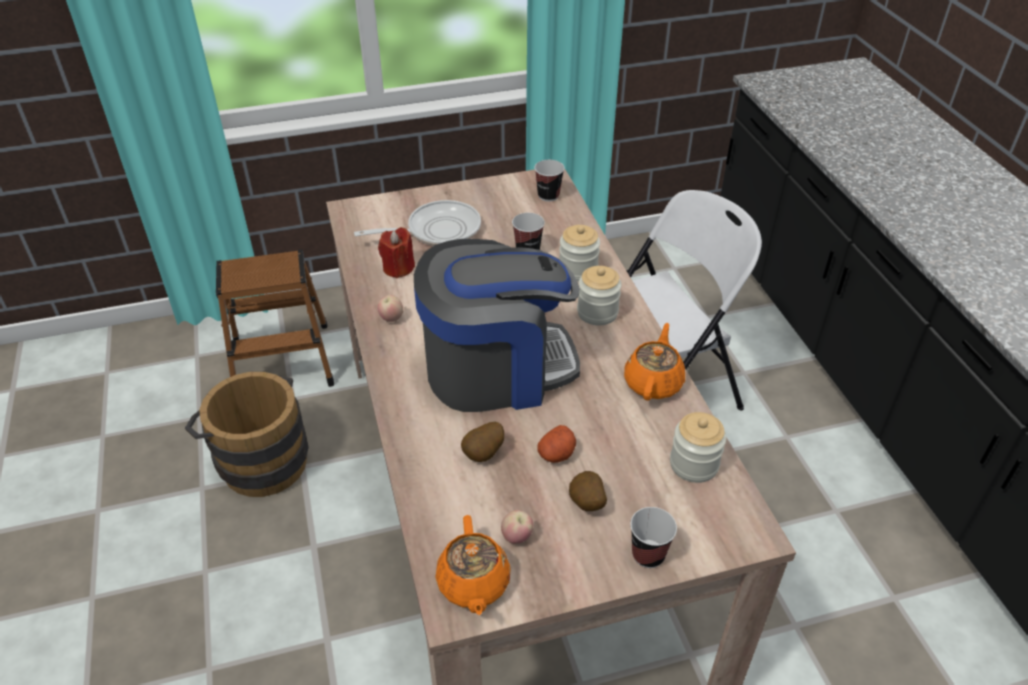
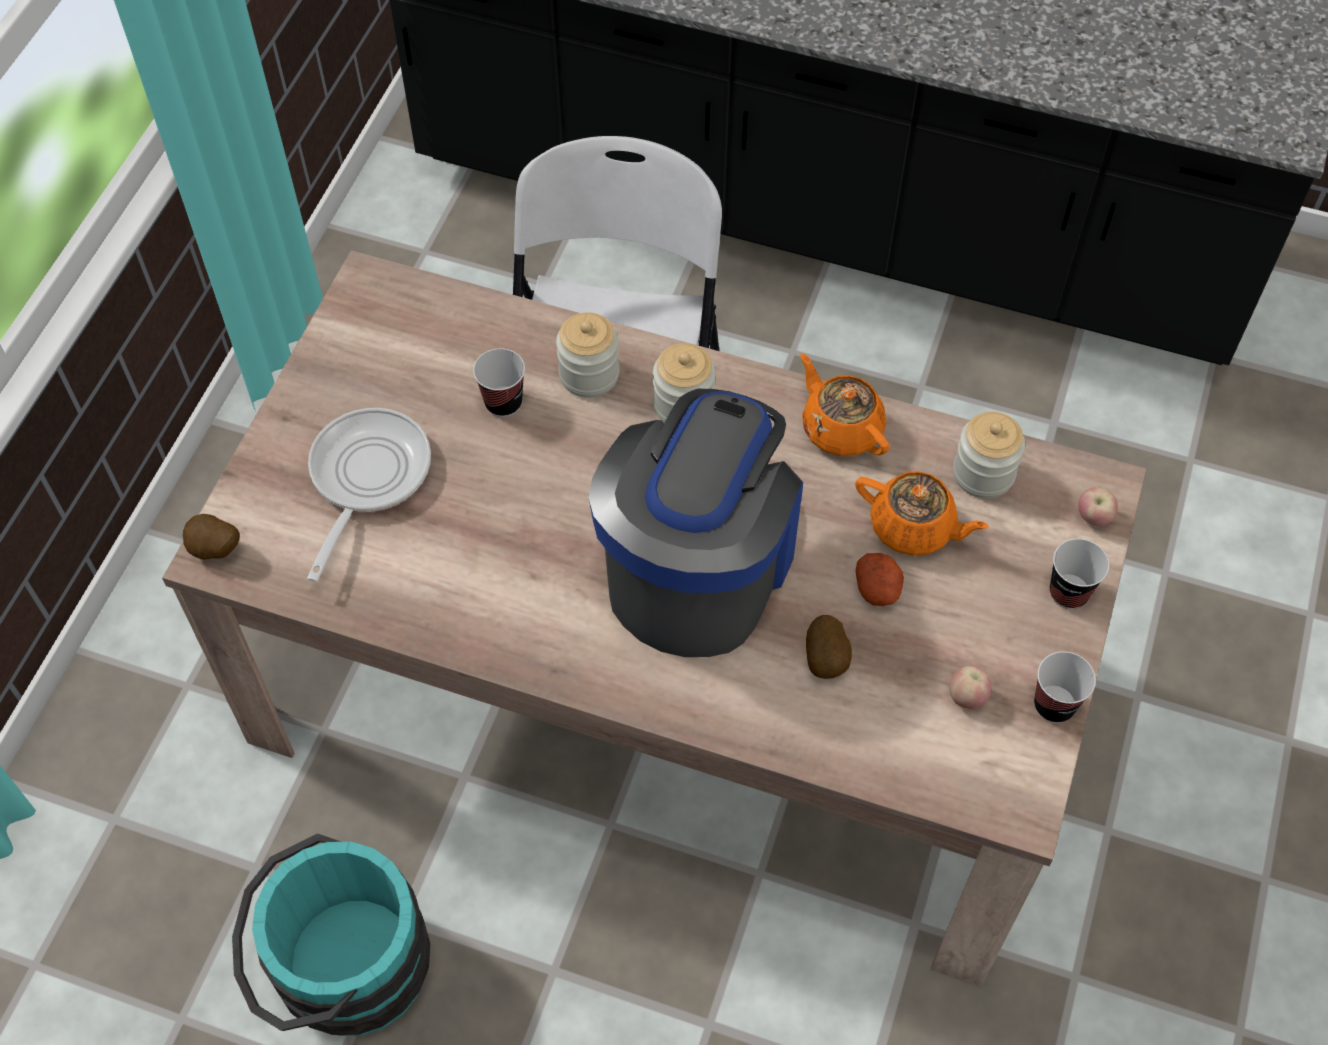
camera: 55 degrees left, 15 degrees up
brown bucket [185,372,309,497] -> turquoise bucket [232,833,430,1036]
brown step ladder [216,249,334,387] -> none
apple [377,295,403,322] -> apple moved to [1078,487,1118,526]
red candle [378,227,415,278] -> none
orange teapot [435,515,511,615] -> orange teapot moved to [855,471,989,556]
cup [534,160,565,202] -> cup moved to [1034,651,1096,723]
potato [569,471,607,511] -> potato moved to [183,514,240,560]

